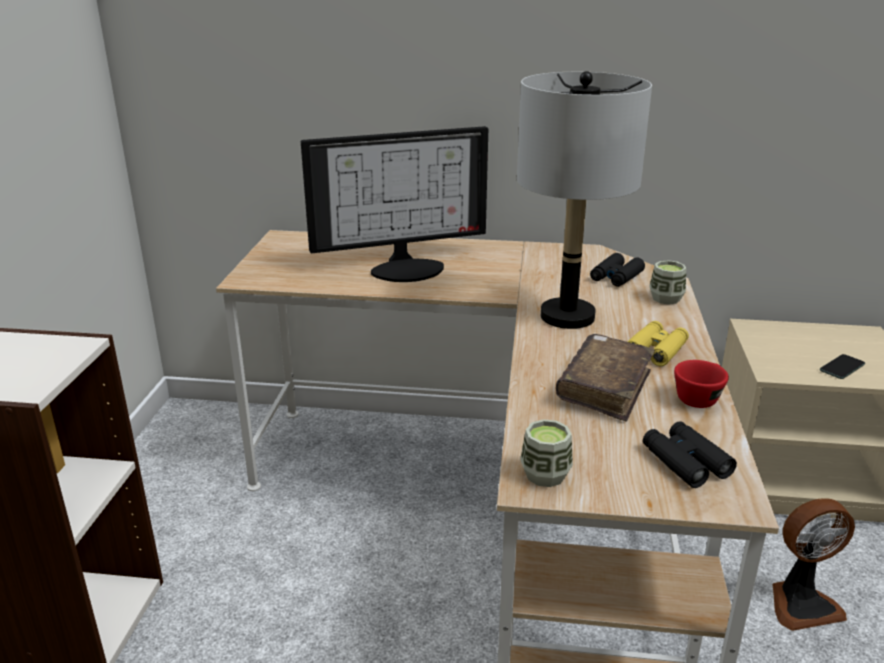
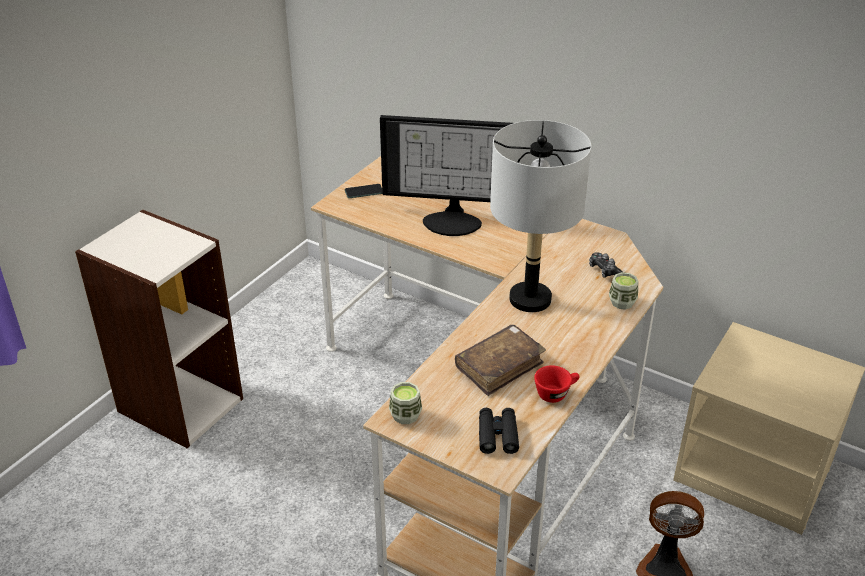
camera: 25 degrees right, 10 degrees up
black binoculars [590,253,645,287] -> game controller [589,252,623,278]
yellow binoculars [628,321,689,366] -> none
phone [820,354,865,379] -> phone moved to [345,184,382,198]

